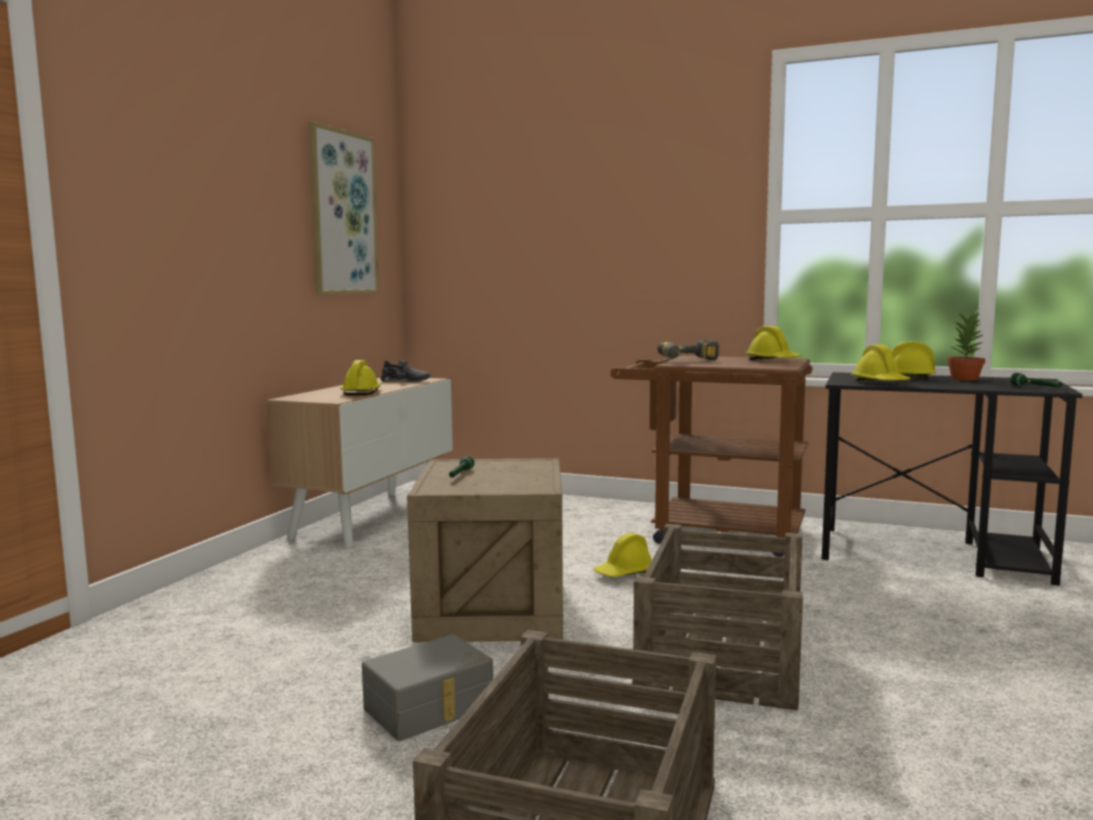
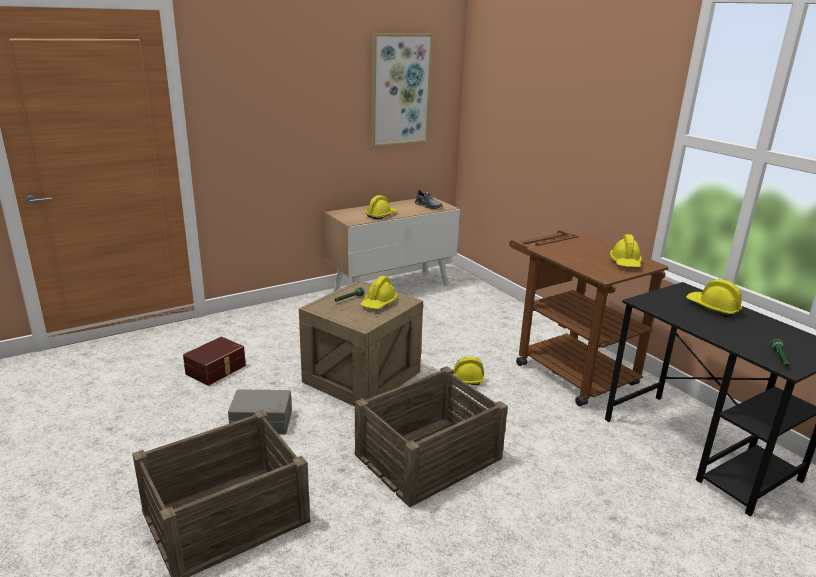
camera: 35 degrees right, 15 degrees up
power drill [657,339,719,361] -> none
yellow hard hat [851,344,911,381] -> yellow hard hat moved to [360,276,398,309]
potted plant [947,309,985,381] -> none
none -> brown storage box [183,337,246,386]

